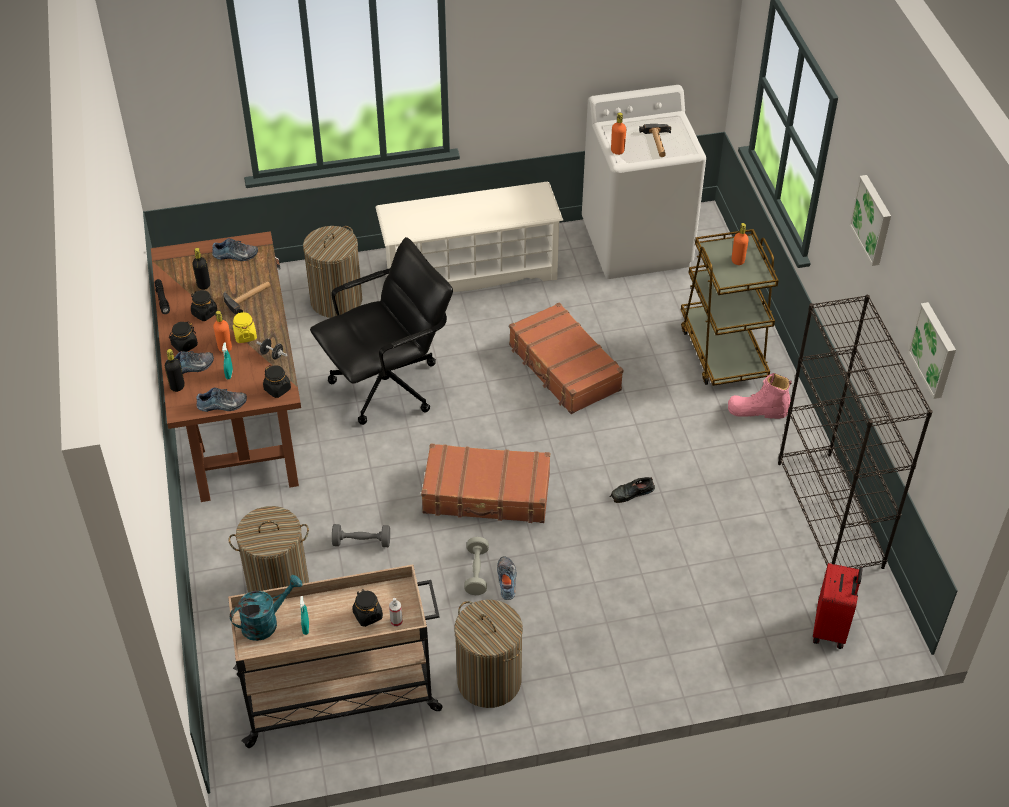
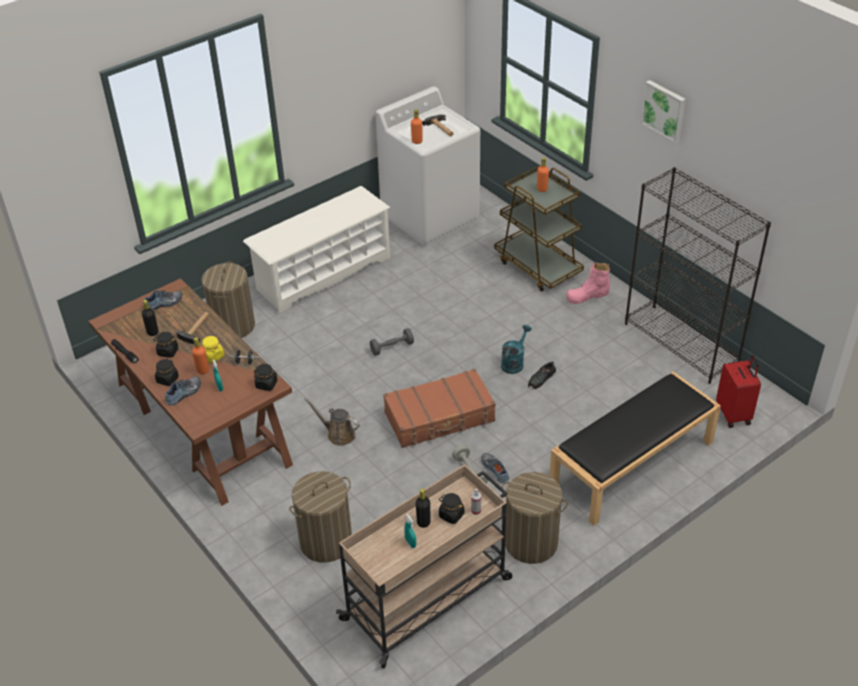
camera: 25 degrees left, 5 degrees down
black bottle [165,349,185,392] -> black bottle moved to [416,488,430,528]
shoe [196,387,247,412] -> none
turquoise watering can [230,575,303,641] -> turquoise watering can moved to [501,325,532,374]
black office chair [310,237,453,425] -> none
grey dumbbell [332,524,390,547] -> grey dumbbell moved to [370,328,414,356]
brown suitcase [509,302,623,414] -> none
picture [907,302,956,399] -> none
none -> brown watering can [304,398,360,446]
none -> black bench [549,372,721,526]

